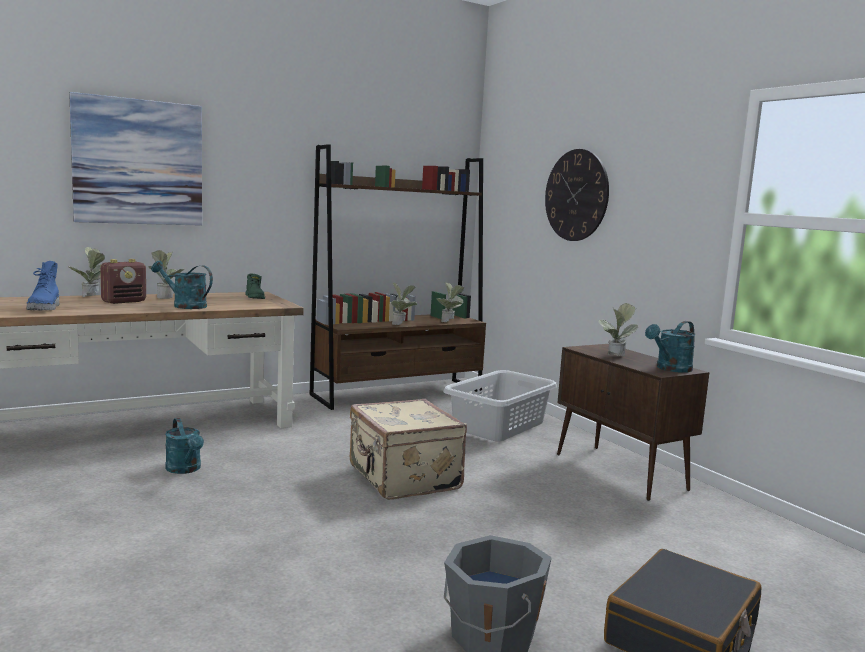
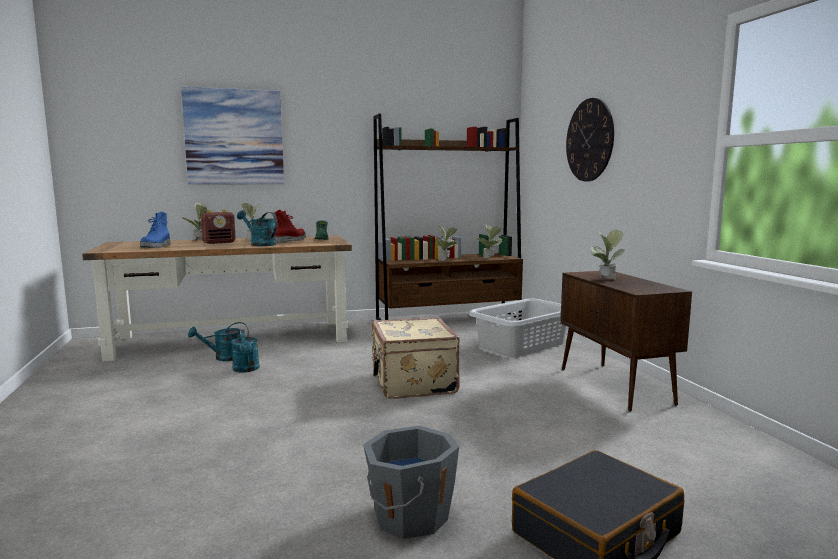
camera: 15 degrees right, 0 degrees up
turquoise watering can [645,321,696,373] -> turquoise watering can moved to [188,322,249,361]
none -> red boot [274,210,306,243]

